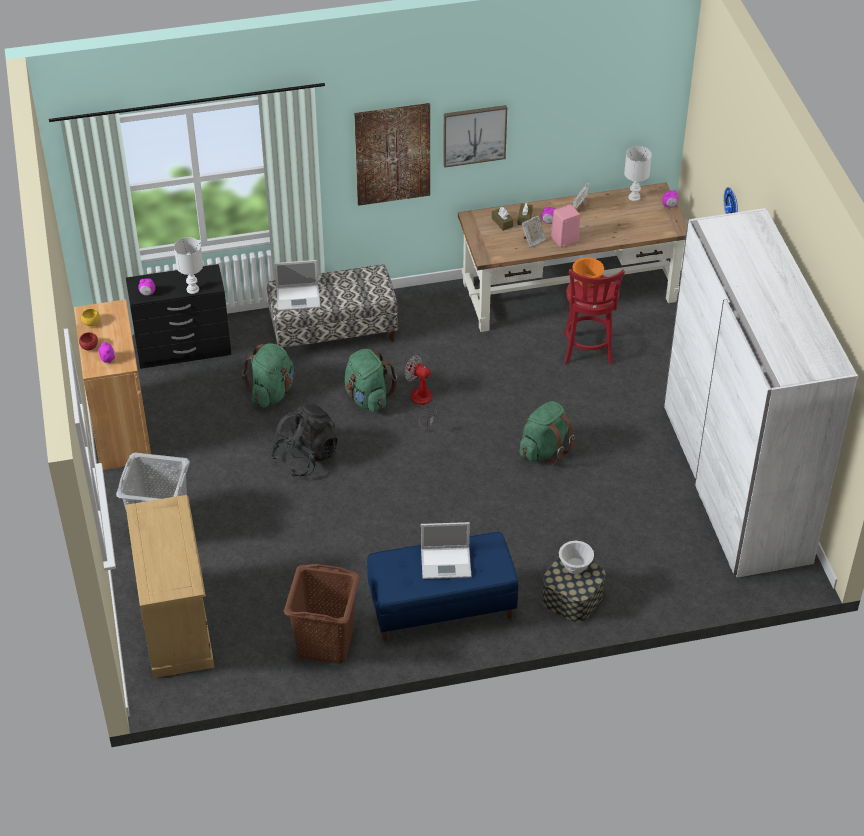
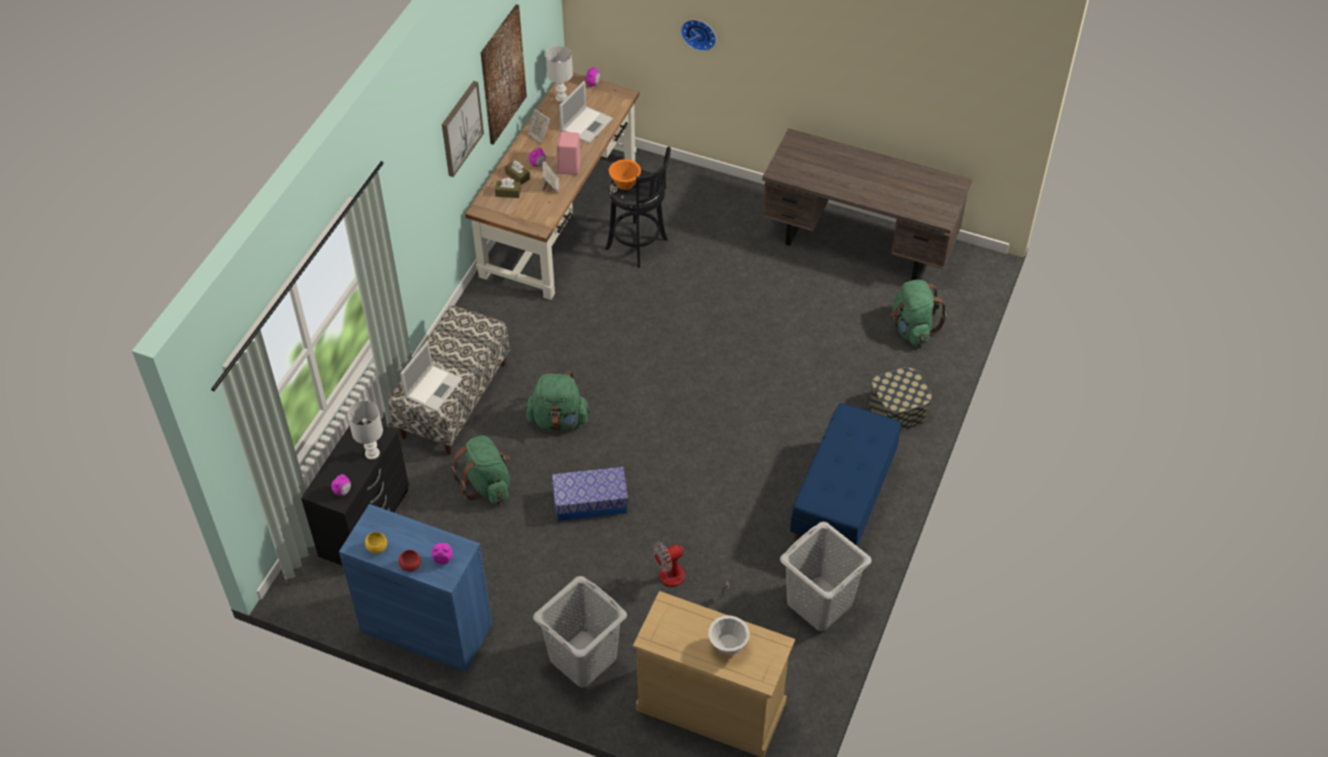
camera: 55 degrees left, 5 degrees up
brown cabinet [74,299,151,470] -> blue cabinet [339,504,492,672]
black backpack [271,403,337,477] -> storage box [552,467,628,521]
brown laundry basket [284,564,360,664] -> grey laundry basket [780,522,872,631]
picture [354,103,430,206] -> picture moved to [481,4,527,145]
fan [405,355,437,430] -> fan moved to [653,542,730,600]
laptop [421,522,471,579] -> laptop moved to [559,81,613,144]
green backpack [520,401,575,465] -> green backpack moved to [891,280,946,346]
white bowl [559,540,594,574] -> white bowl moved to [708,616,749,655]
red stool [563,269,625,364] -> black stool [605,147,671,268]
white wardrobe [664,208,858,578] -> brown desk [762,128,972,281]

